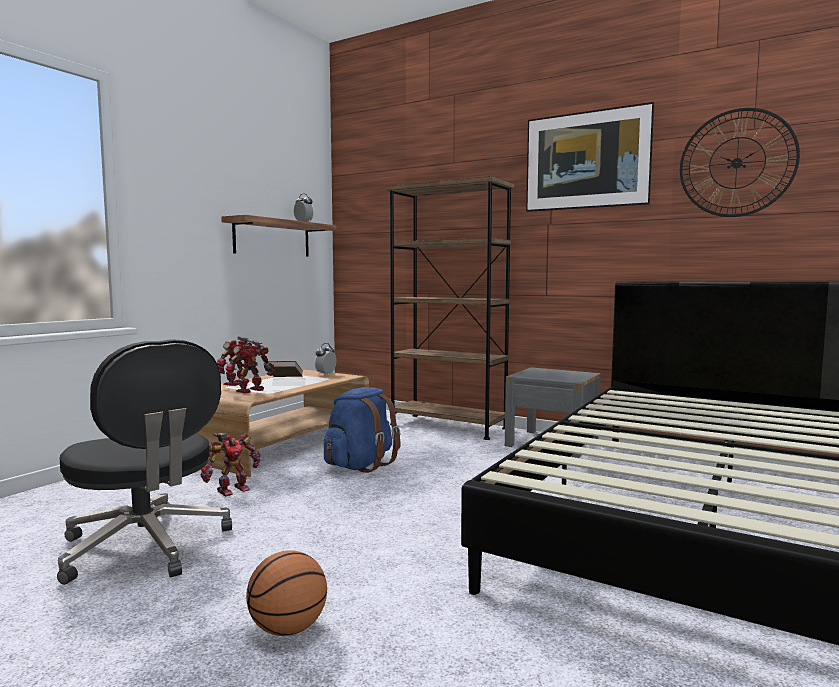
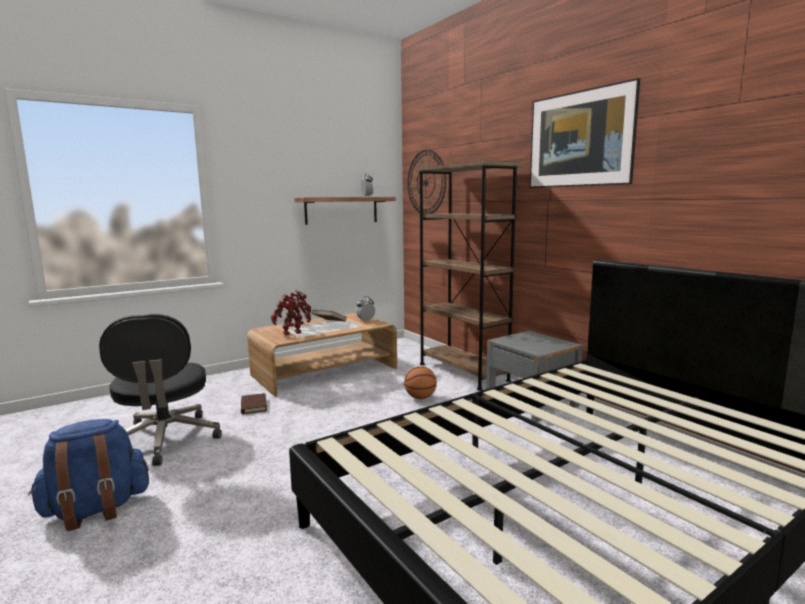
camera: 25 degrees right, 5 degrees up
toy robot [201,433,261,497] -> brown book [241,393,267,414]
basketball [246,550,327,636] -> basketball moved to [404,366,437,399]
blue backpack [324,387,401,473] -> blue backpack moved to [28,419,149,531]
wall clock [680,108,800,217] -> wall clock moved to [407,149,446,214]

